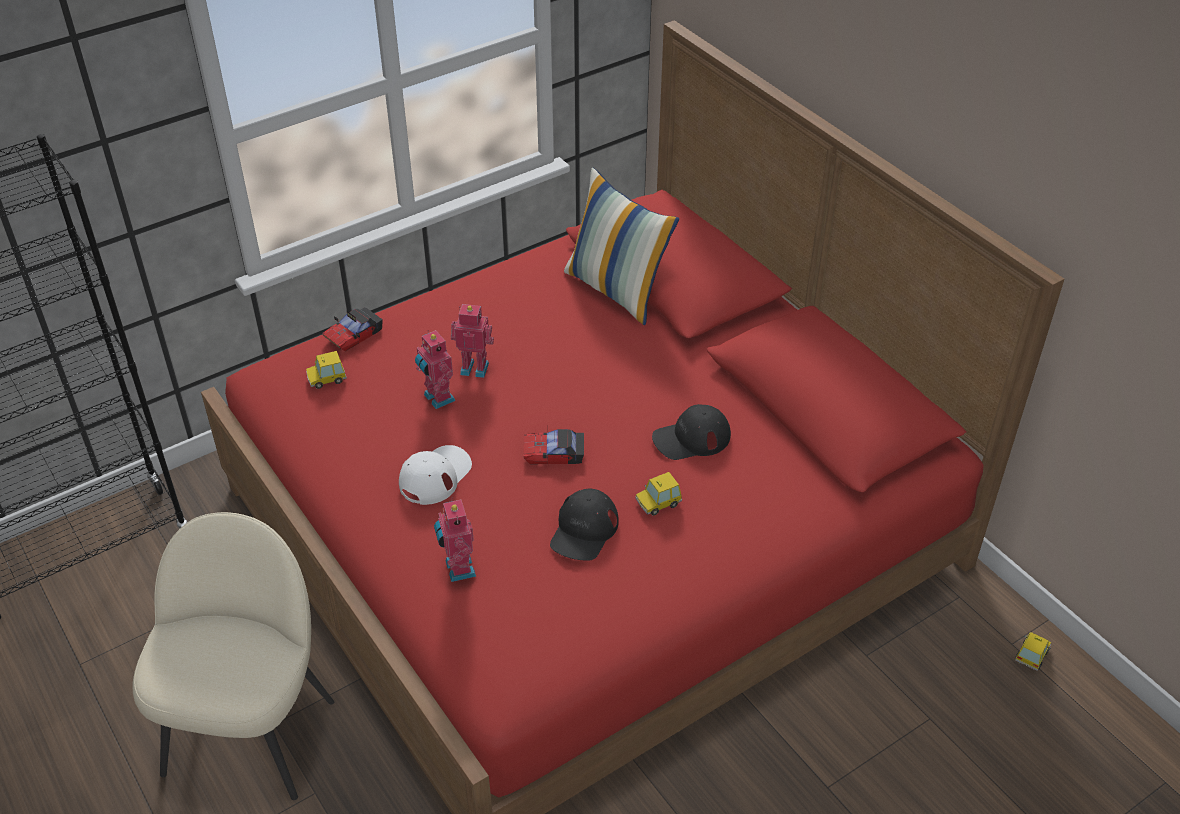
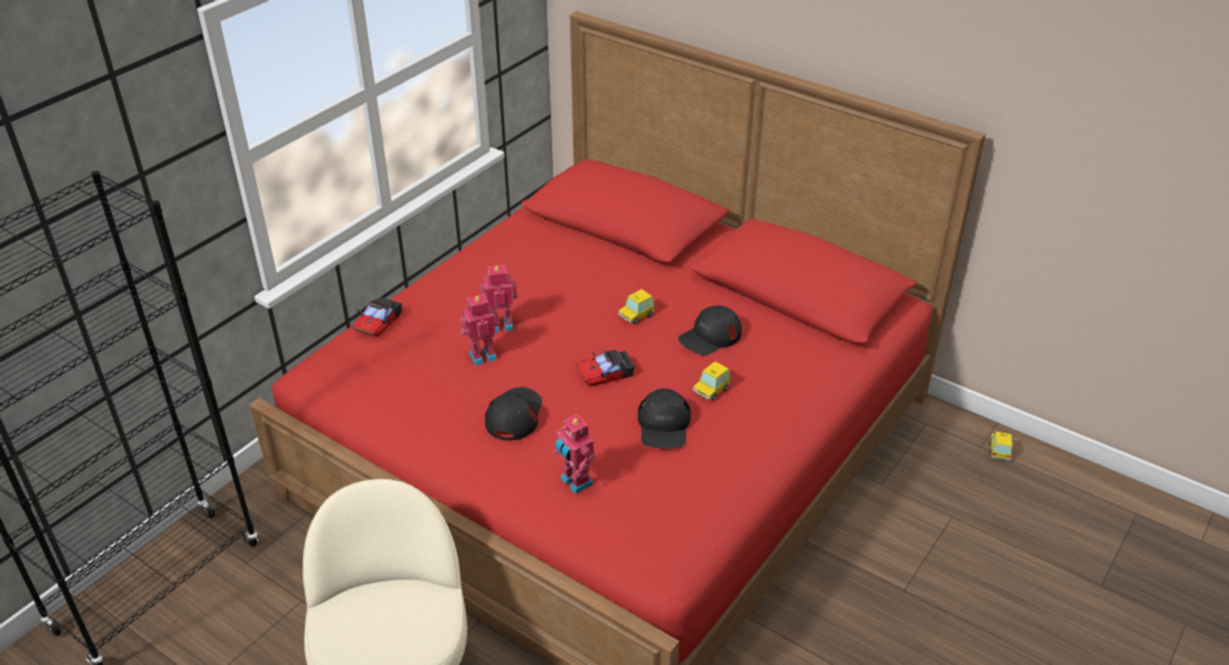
camera: 20 degrees left, 5 degrees down
toy car [306,351,347,389] -> toy car moved to [618,289,655,324]
white cap [399,445,472,505] -> black cap [485,387,542,441]
toy robot [415,330,456,409] -> toy robot turned 120 degrees clockwise [460,294,500,366]
pillow [564,168,679,325] -> none

